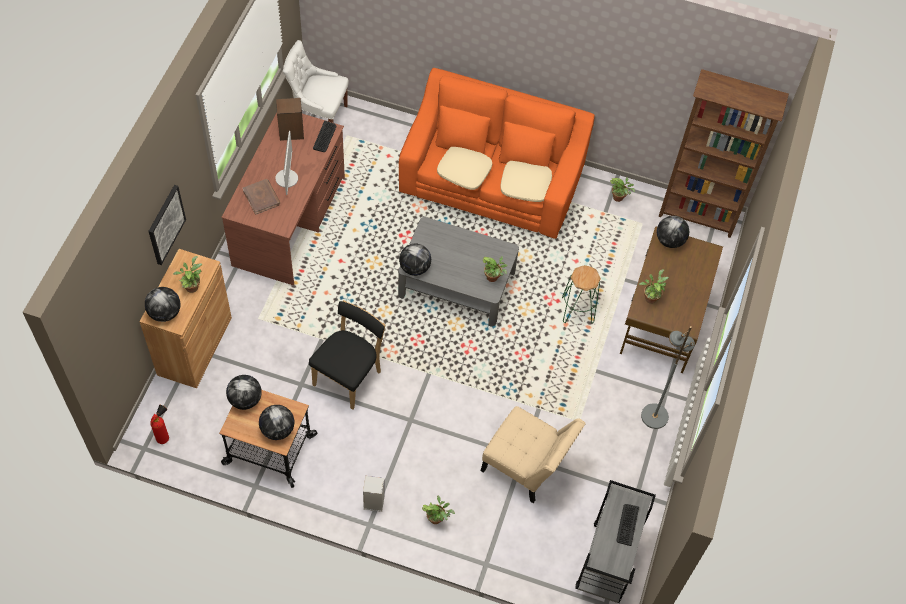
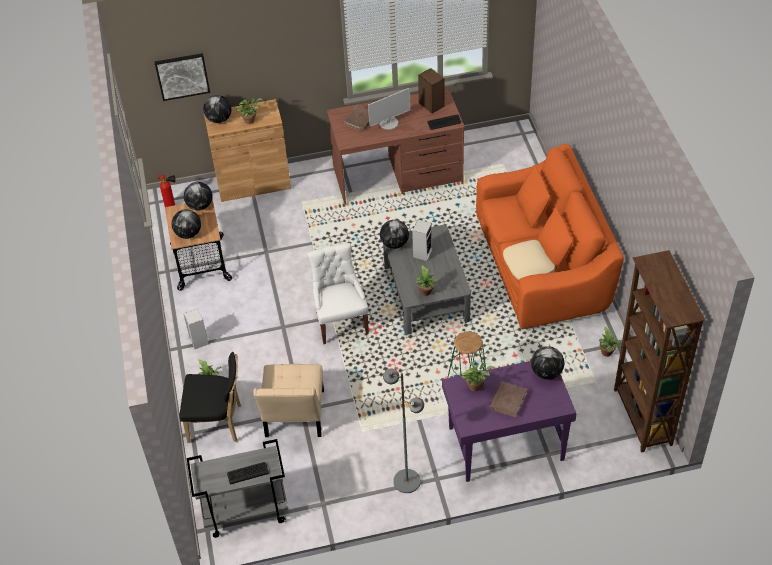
camera: 65 degrees right, 10 degrees down
picture [148,185,186,265] -> picture moved to [155,53,210,101]
white chair [283,40,349,123] -> white chair moved to [308,243,369,344]
black chair [309,300,385,410] -> black chair moved to [179,352,241,443]
beige pillow [437,147,492,190] -> none
brown desk [620,226,723,373] -> purple desk [442,361,576,482]
none -> speaker [412,220,432,261]
none -> brown book [489,382,527,418]

